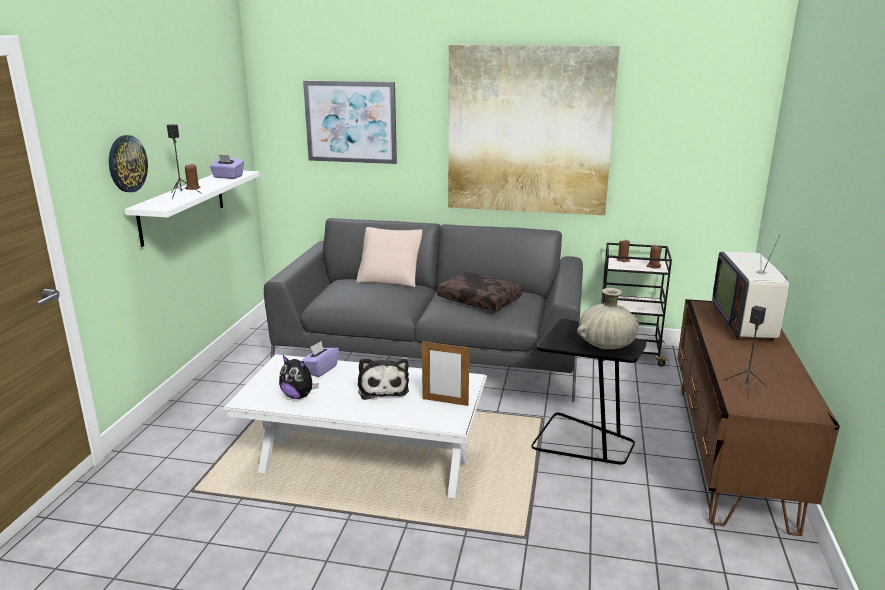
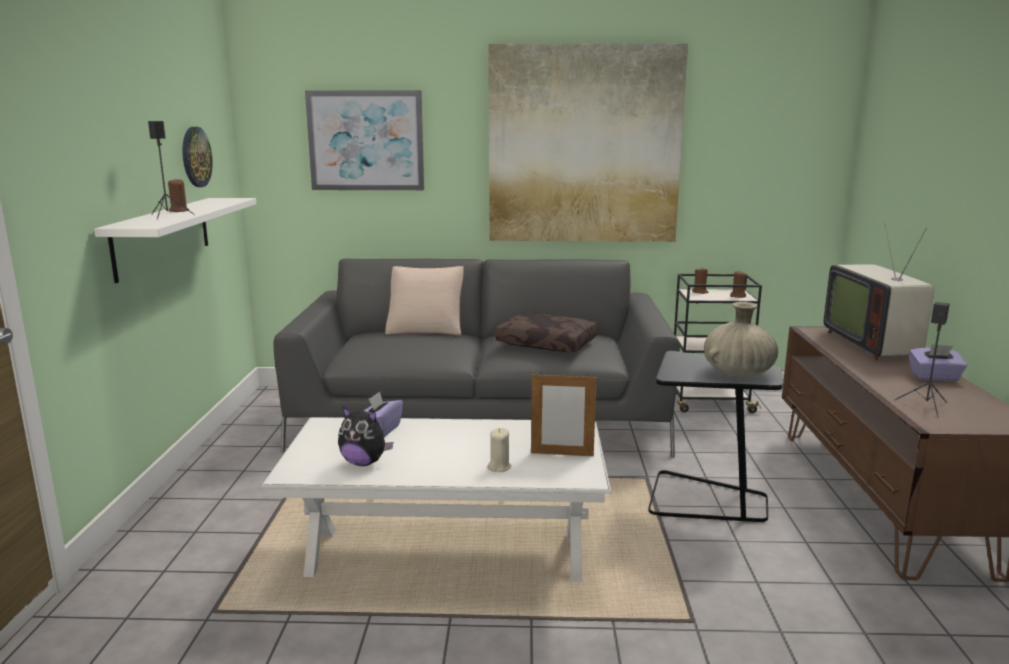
camera: 10 degrees left, 5 degrees down
wall clock [109,135,148,192] -> wall clock moved to [183,127,213,187]
purple tissue box [209,154,244,179] -> purple tissue box moved to [909,344,967,381]
plush toy [358,358,409,400] -> none
none -> beige candle [487,428,511,472]

